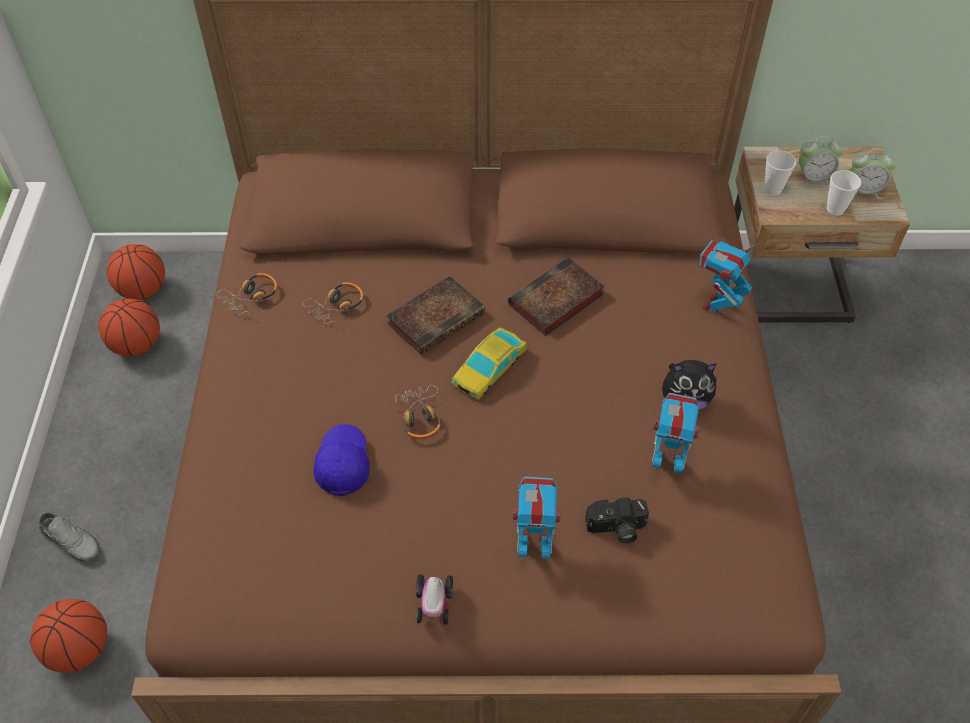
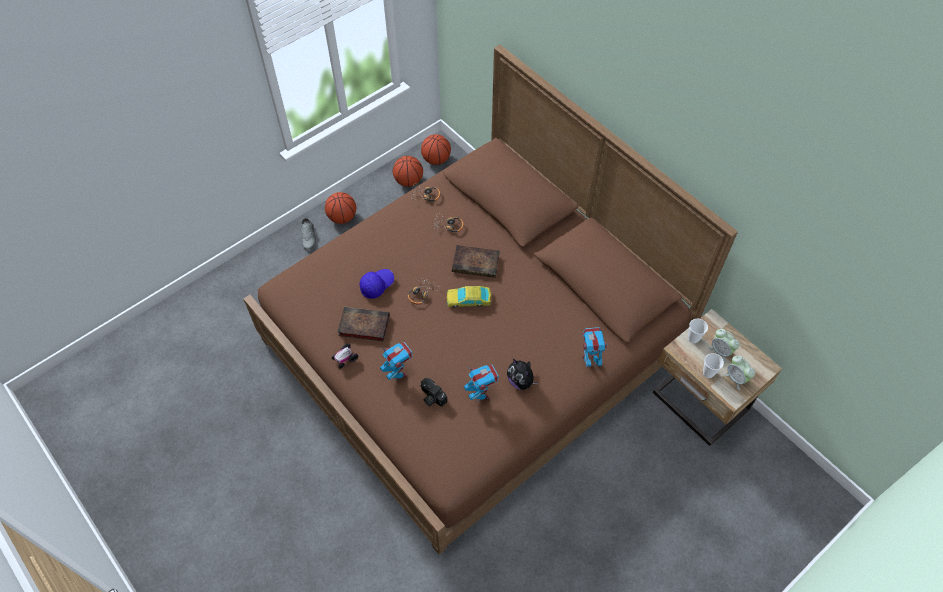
camera: 50 degrees right, 5 degrees up
basketball [30,599,107,673] -> basketball moved to [325,192,356,224]
book [508,257,605,336] -> book moved to [337,307,390,341]

